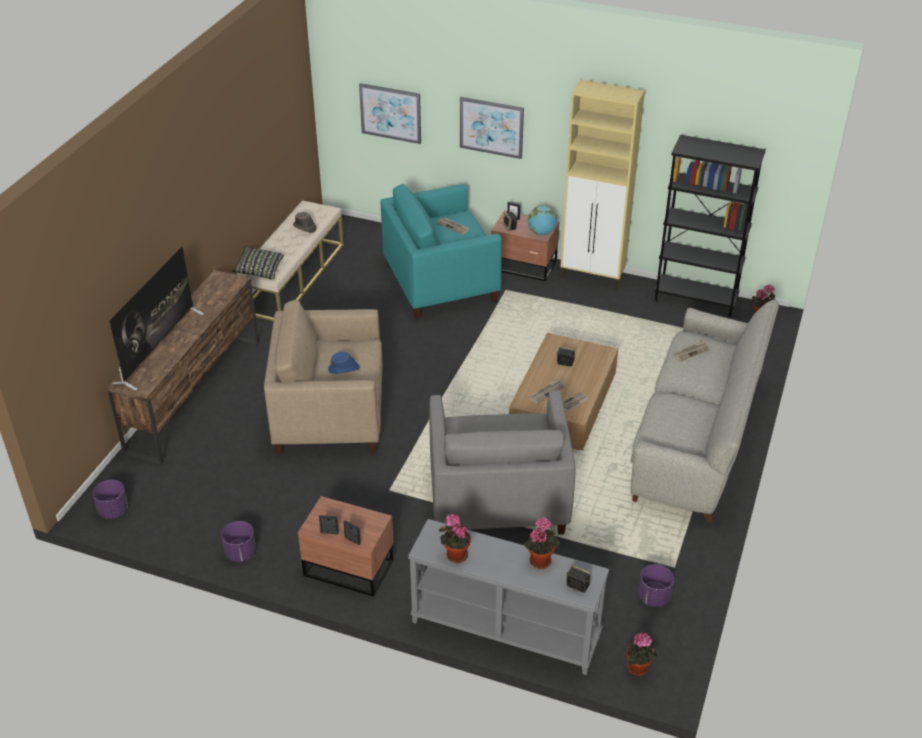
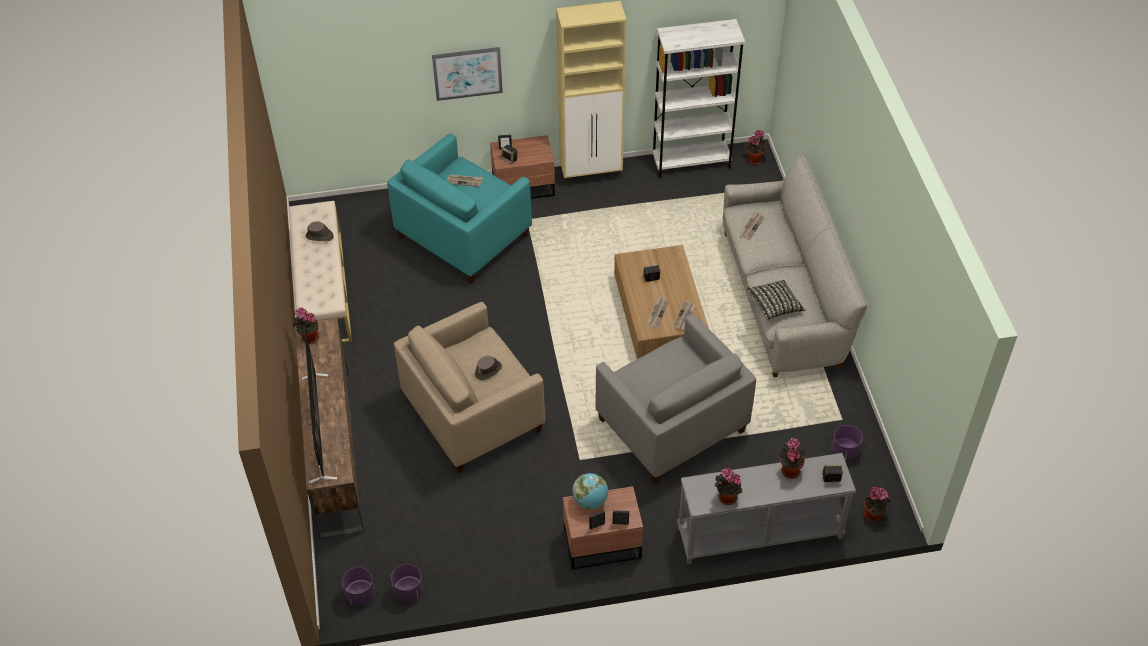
camera: 30 degrees left, 10 degrees up
purple planter [221,521,256,562] -> purple planter moved to [391,564,424,602]
pillow [232,247,284,280] -> pillow moved to [746,280,805,320]
blue hat [328,352,360,374] -> brown hat [475,356,502,380]
picture [359,83,421,144] -> none
globe [528,206,557,235] -> globe moved to [572,473,608,510]
black bookcase [654,135,766,318] -> white bookcase [652,19,745,179]
none -> potted plant [292,308,319,344]

